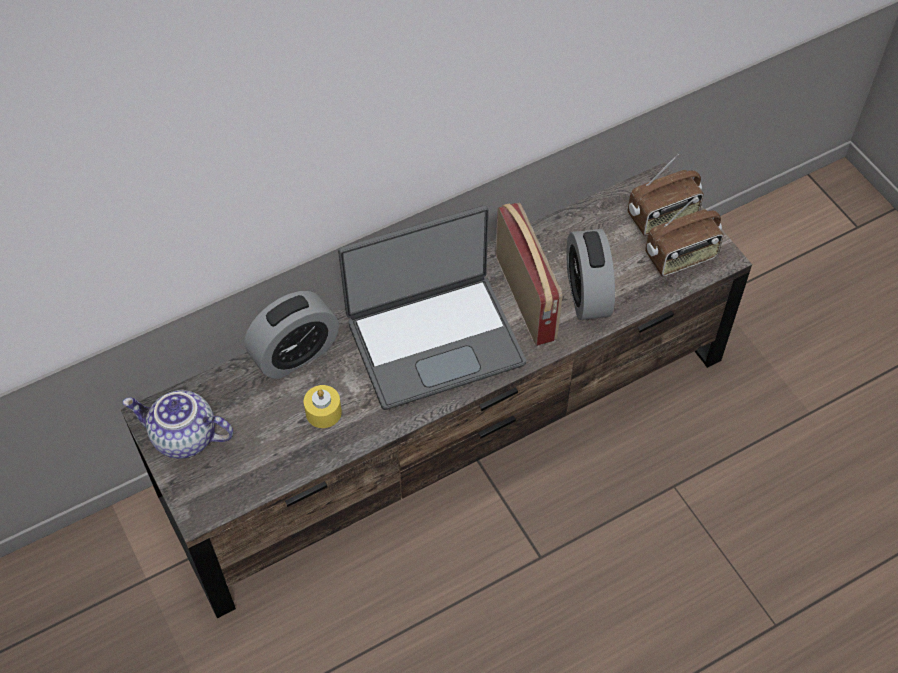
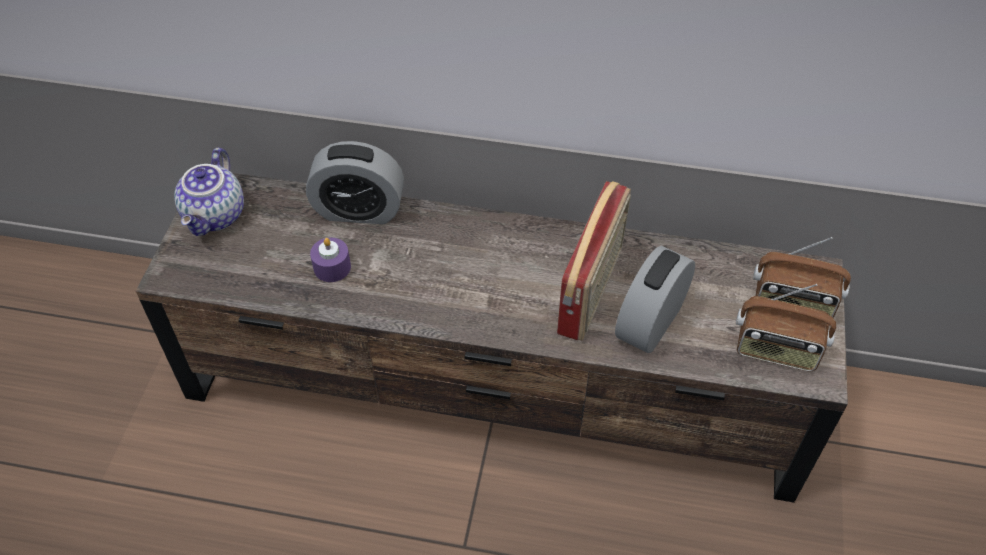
camera: 40 degrees right, 5 degrees down
teapot [123,390,233,459] -> teapot turned 135 degrees counterclockwise [174,148,244,236]
yellow candle [304,385,342,428] -> purple candle [310,238,351,282]
laptop [338,205,526,410] -> none

